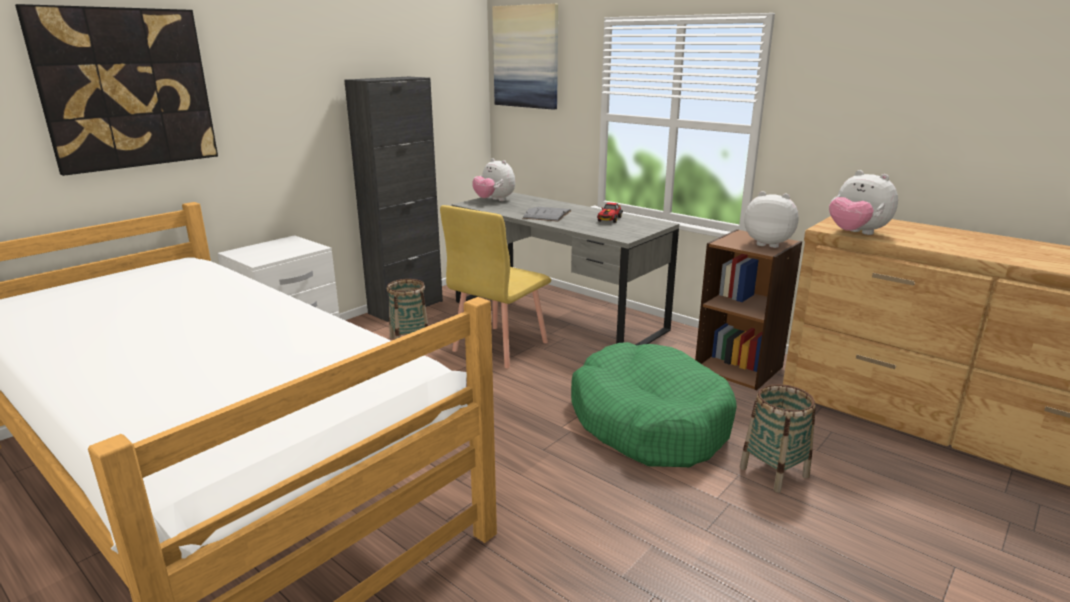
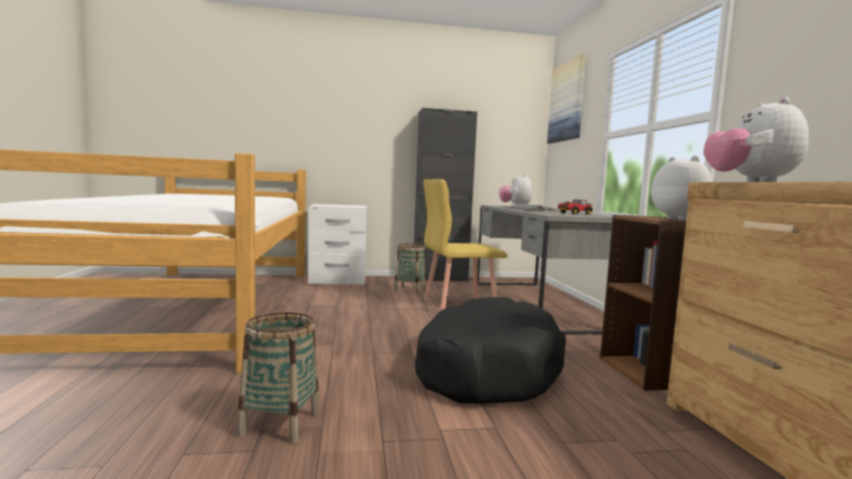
camera: 40 degrees right, 15 degrees down
picture [15,4,218,176] -> none
green dog bed [571,342,737,467] -> black dog bed [415,297,566,404]
basket [740,384,816,493] -> basket moved to [237,312,320,444]

